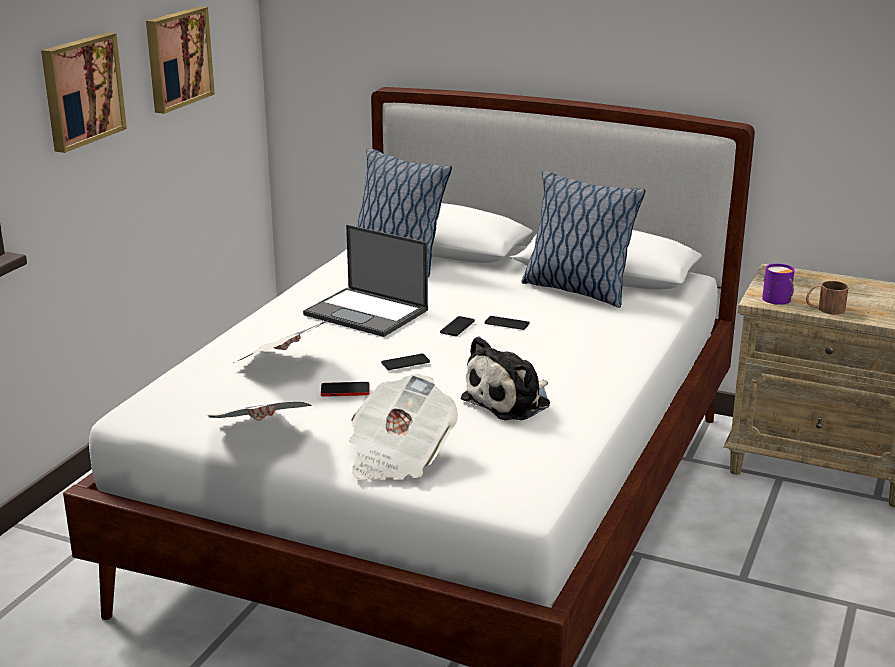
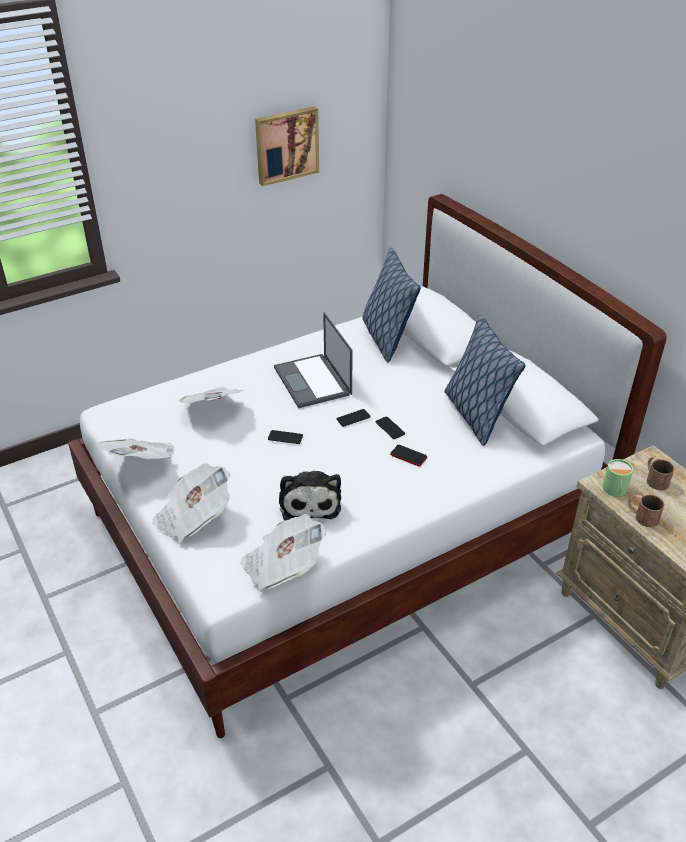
camera: 35 degrees right, 15 degrees up
picture [41,32,127,153] -> none
phone [321,382,369,397] -> phone moved to [390,445,427,466]
plush toy [461,336,550,420] -> plush toy turned 90 degrees counterclockwise [279,471,341,521]
purple mug [762,263,795,305] -> green mug [603,459,633,497]
none -> newspaper [241,514,326,591]
none -> brown mug [647,456,675,490]

